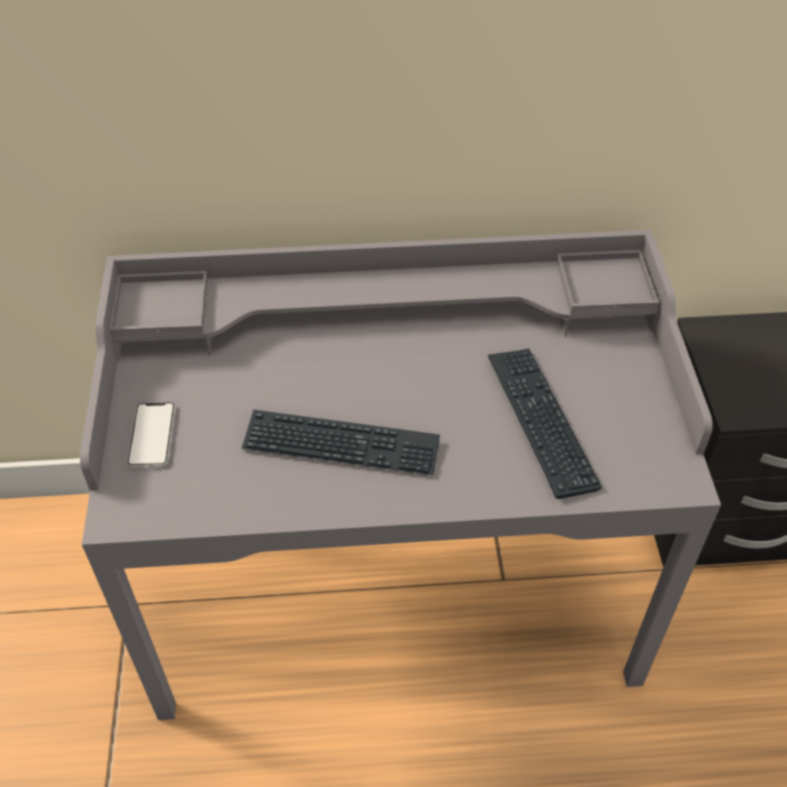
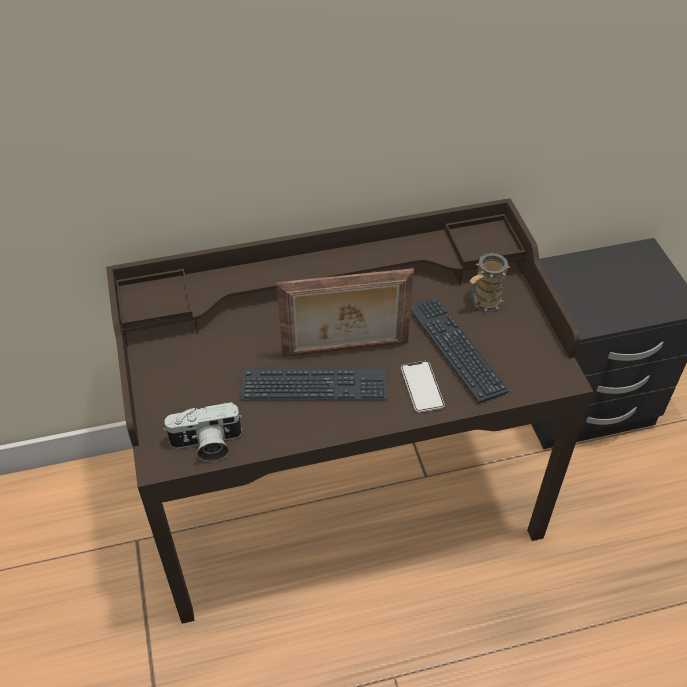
camera: 10 degrees left, 0 degrees up
grey desk [80,230,721,720] -> brown desk [106,198,594,624]
phone [127,402,176,468] -> phone moved to [401,361,445,413]
none -> camera [163,402,242,462]
none -> picture frame [276,268,414,357]
none -> mug [469,253,510,312]

